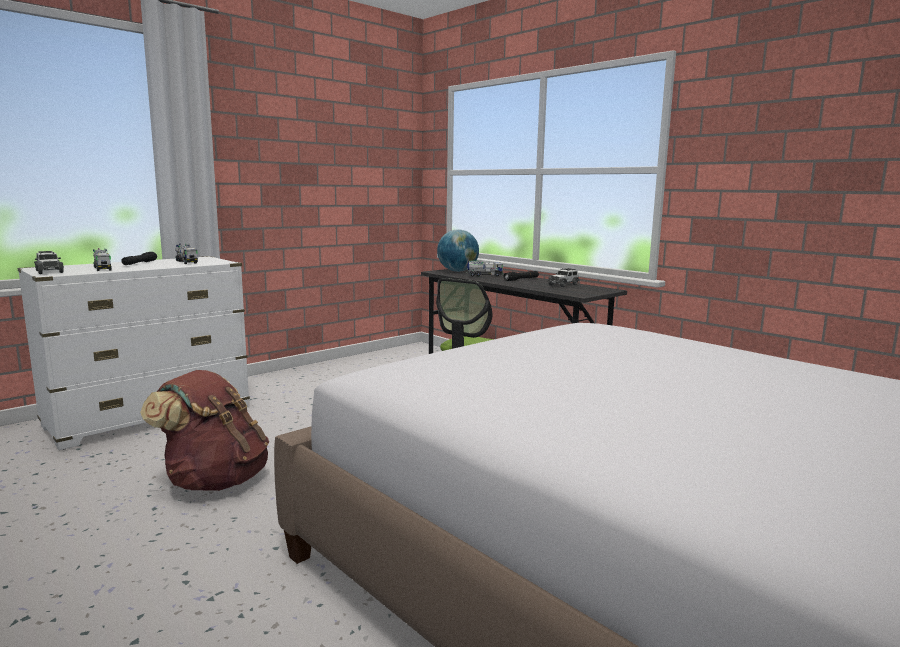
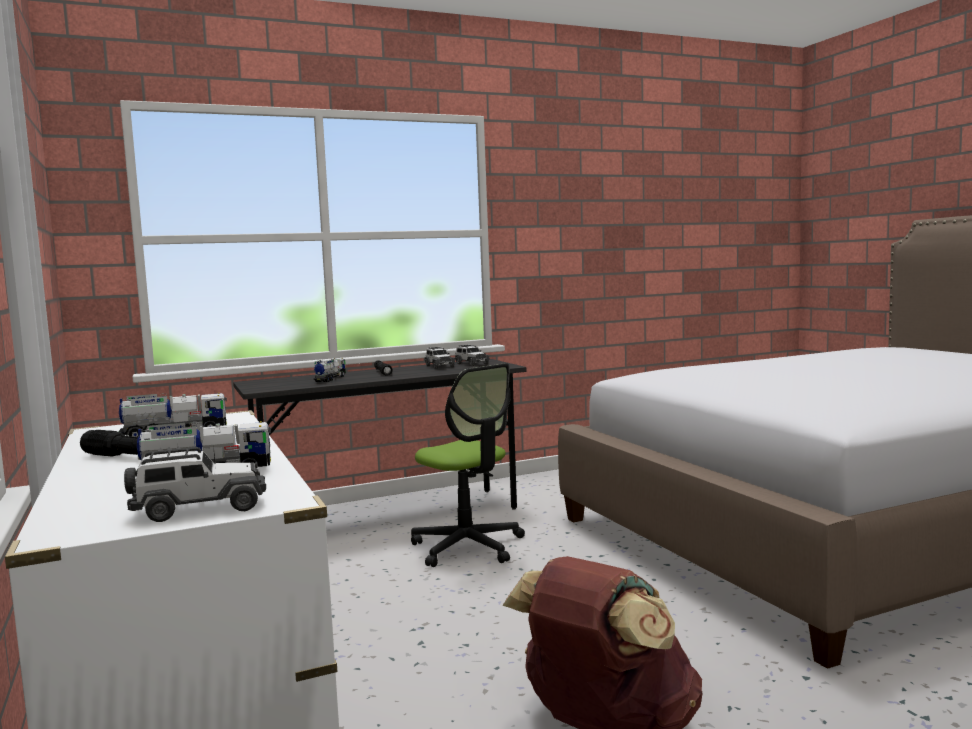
camera: 70 degrees left, 5 degrees down
globe [437,229,479,272] -> none
none -> toy car [454,345,490,366]

